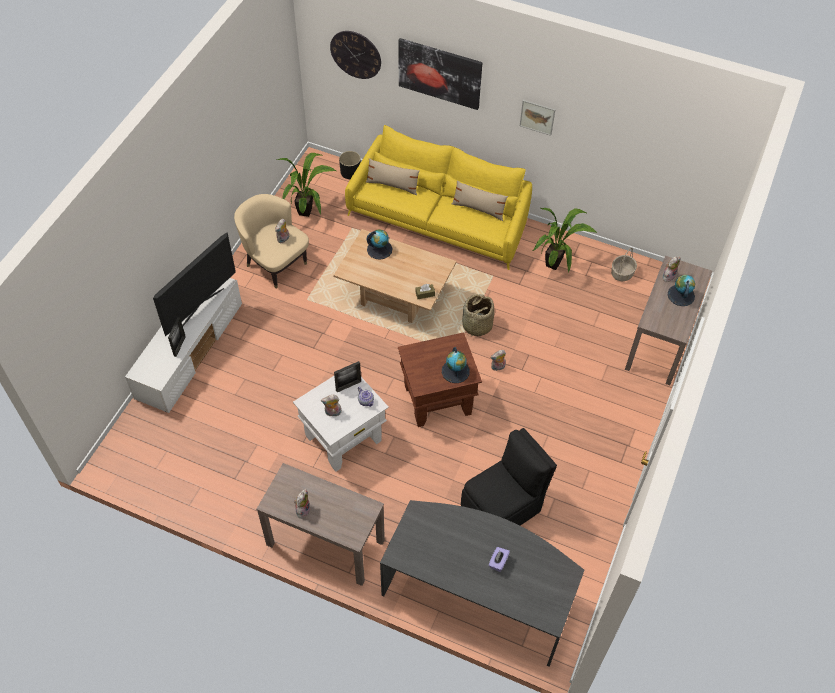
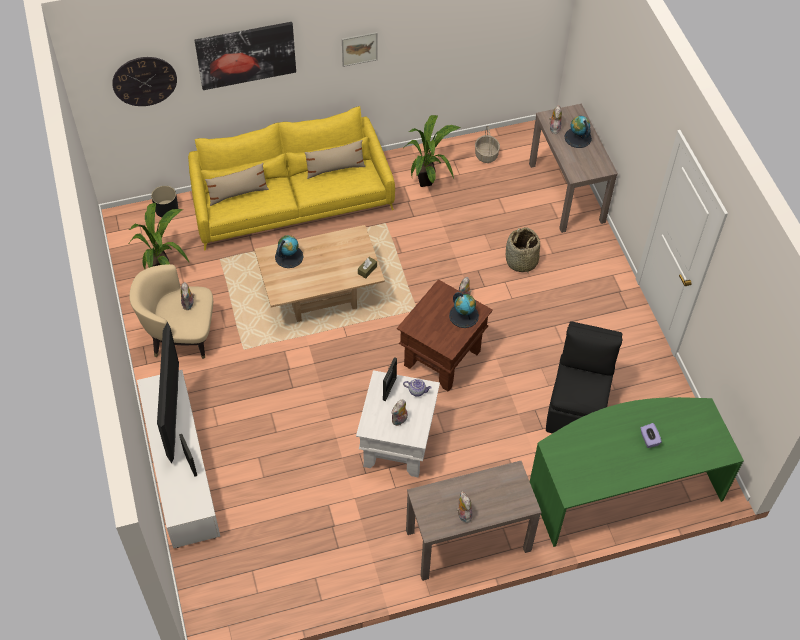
camera: 40 degrees left, 0 degrees up
grey desk [380,500,584,667] -> green desk [530,397,744,547]
basket [462,294,494,336] -> basket moved to [506,227,540,274]

